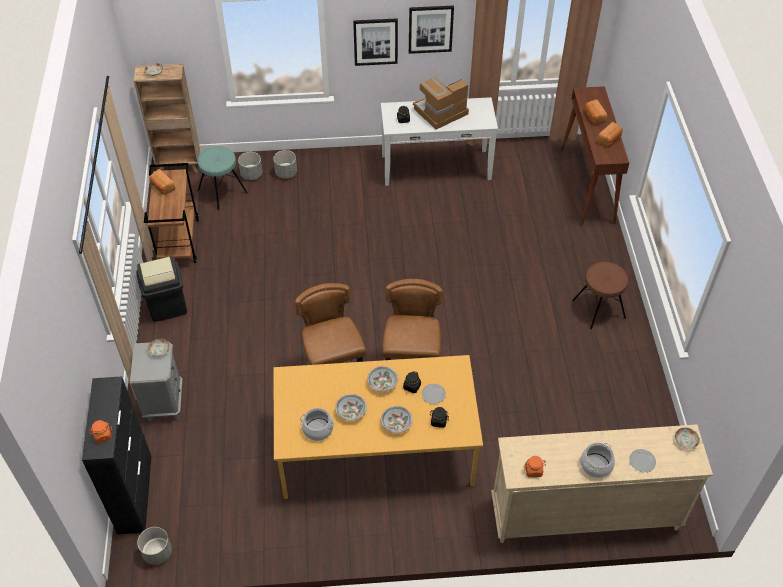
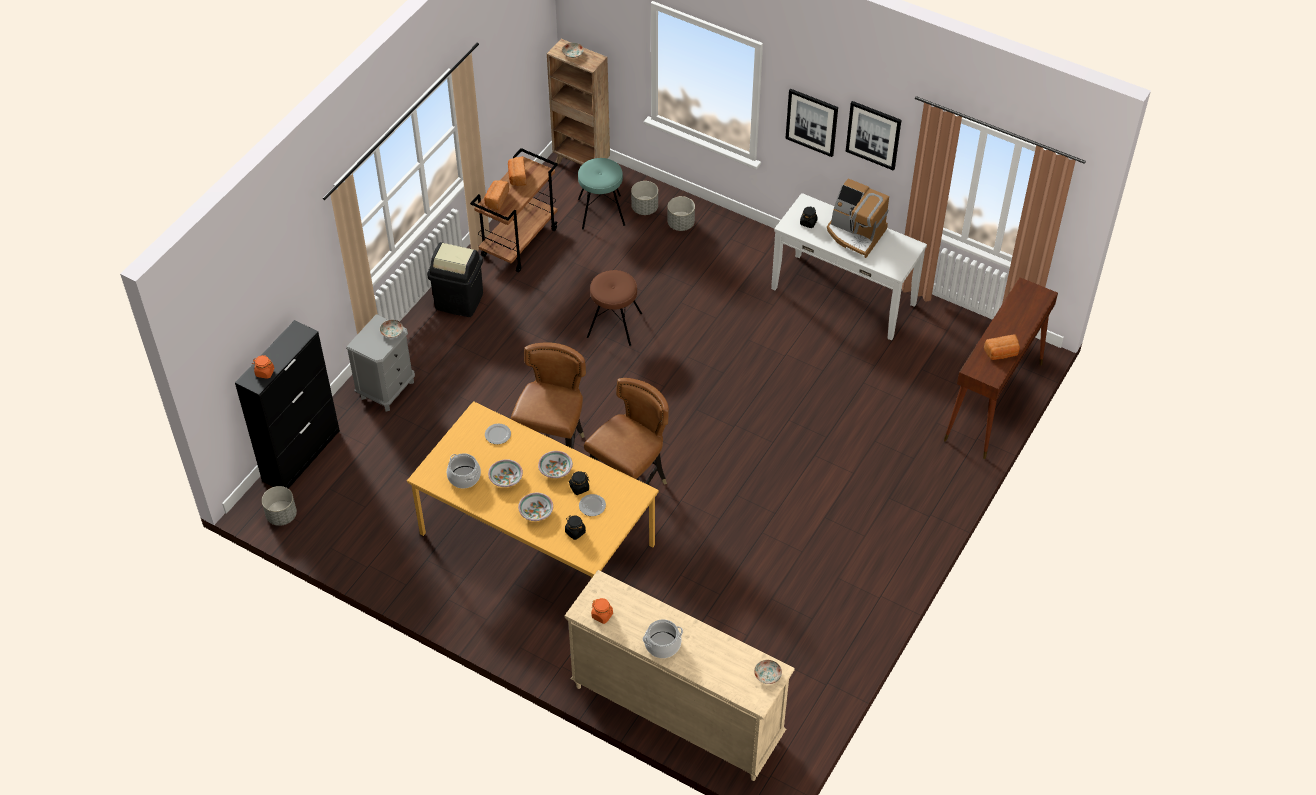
camera: 35 degrees right, 0 degrees up
coffee machine [413,77,469,130] -> coffee machine turned 150 degrees counterclockwise [827,178,889,258]
brown stool [572,262,628,330] -> brown stool moved to [587,270,642,346]
bread [584,100,607,124] -> bread moved to [484,180,509,210]
plate [629,449,656,472] -> plate moved to [485,424,511,444]

